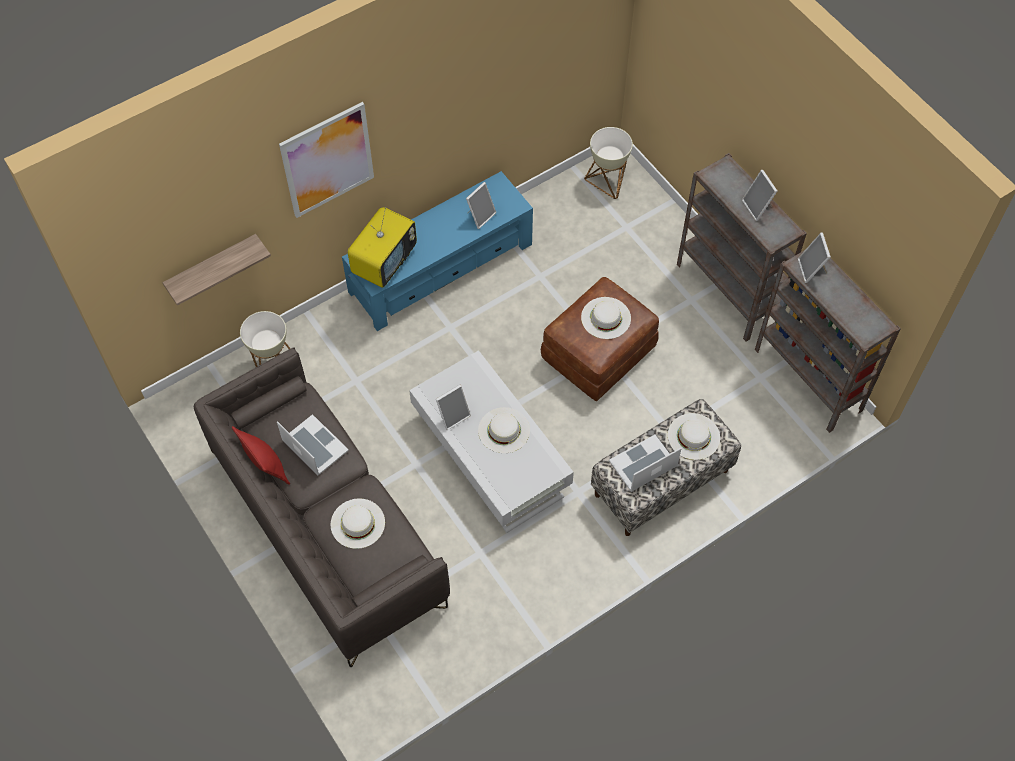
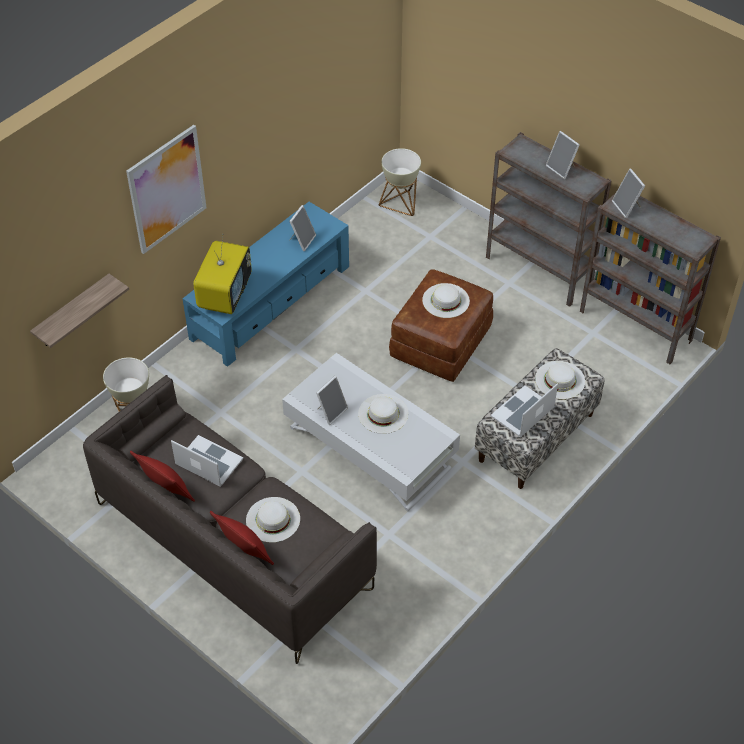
camera: 15 degrees left, 10 degrees down
none -> red pillow [210,511,274,565]

